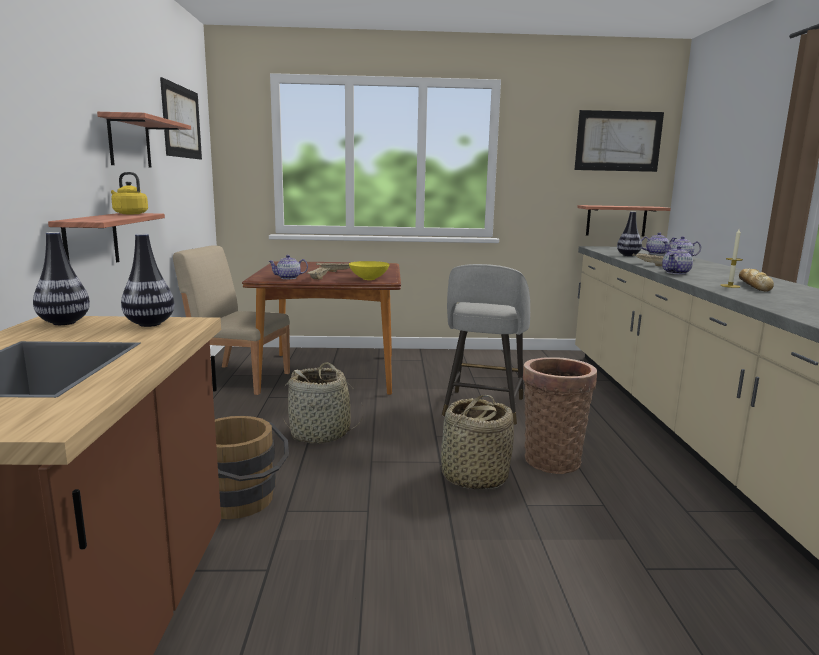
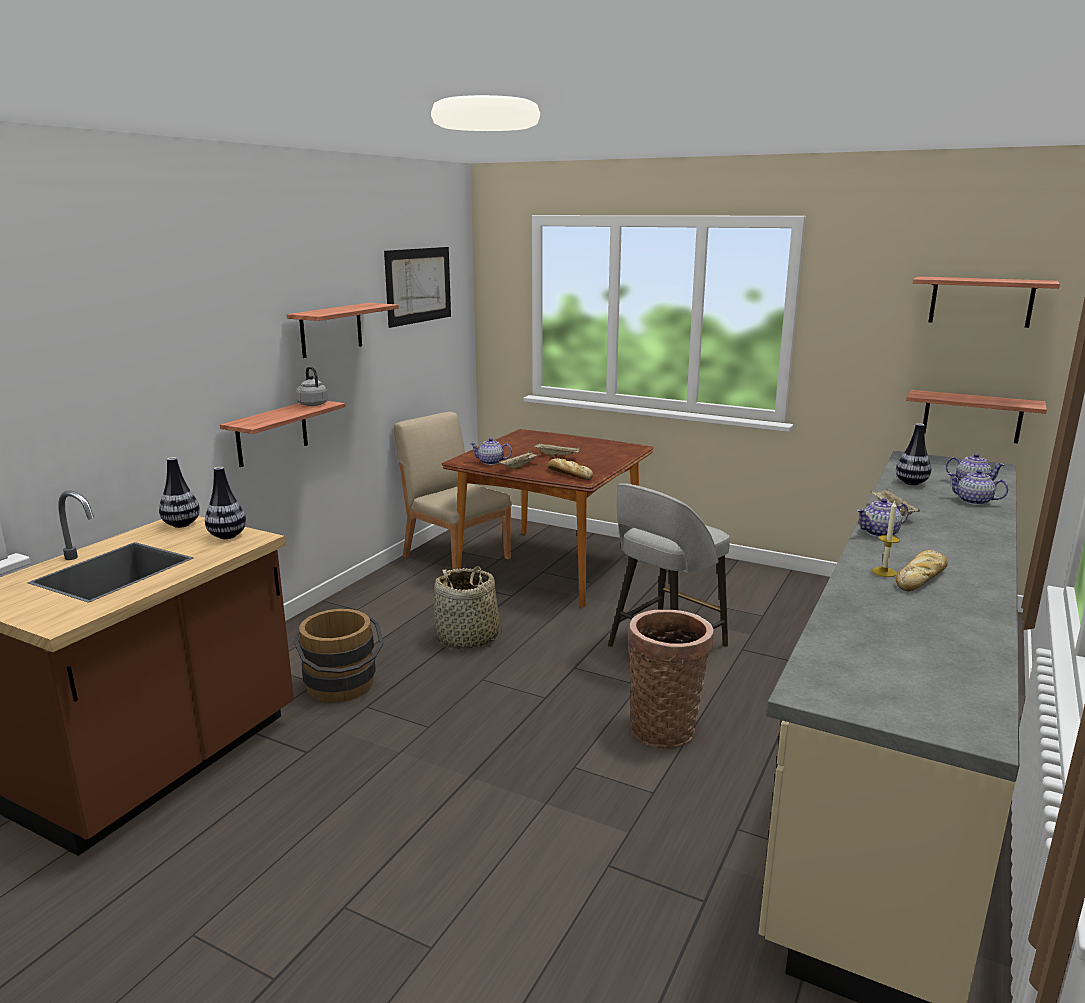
camera: 30 degrees right, 5 degrees up
yellow kettle [111,172,148,214] -> grey kettle [296,367,328,406]
yellow bowl [349,261,390,280] -> bread [548,458,593,480]
basket [440,395,514,489] -> none
picture [575,110,664,172] -> shelf [913,276,1060,328]

